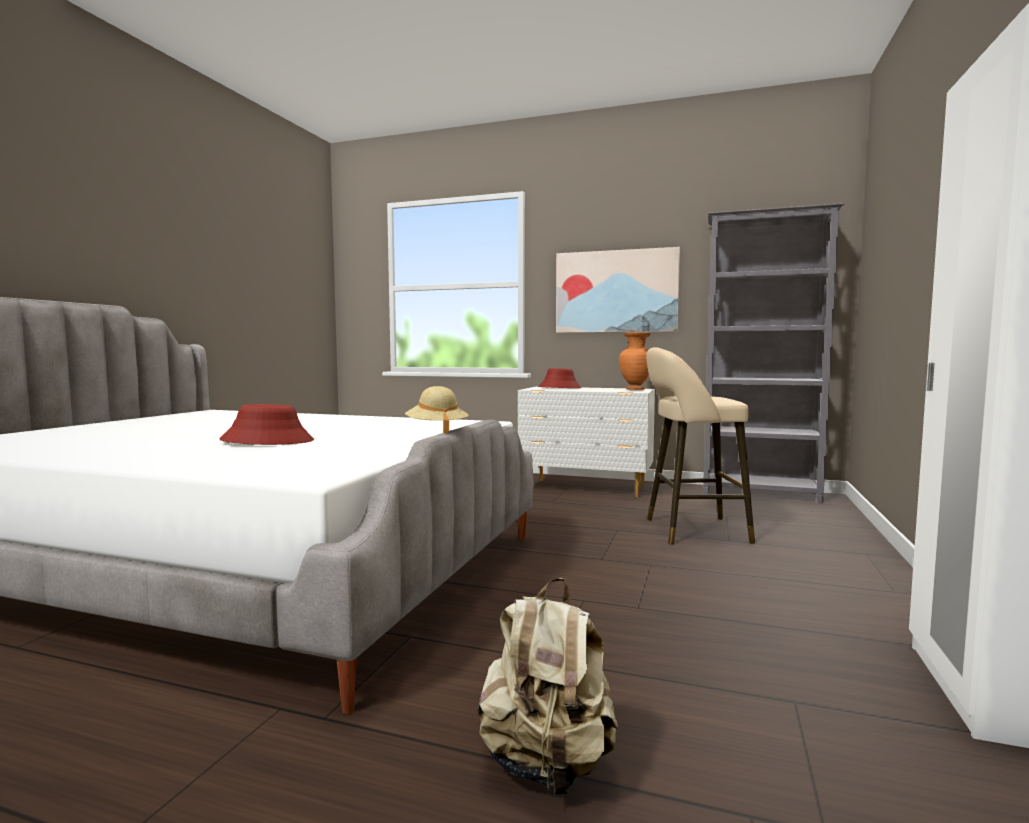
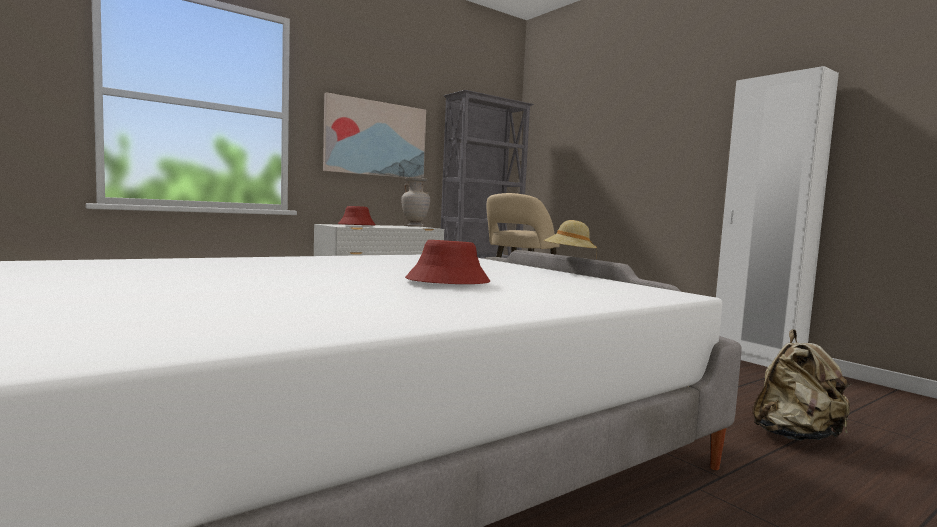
camera: 55 degrees left, 0 degrees up
orange vase [619,332,651,390] -> beige vase [401,178,430,227]

